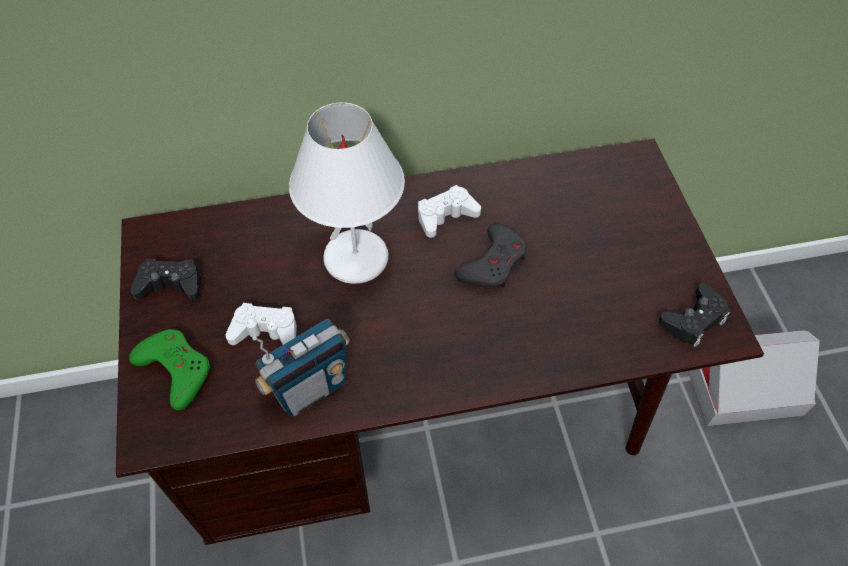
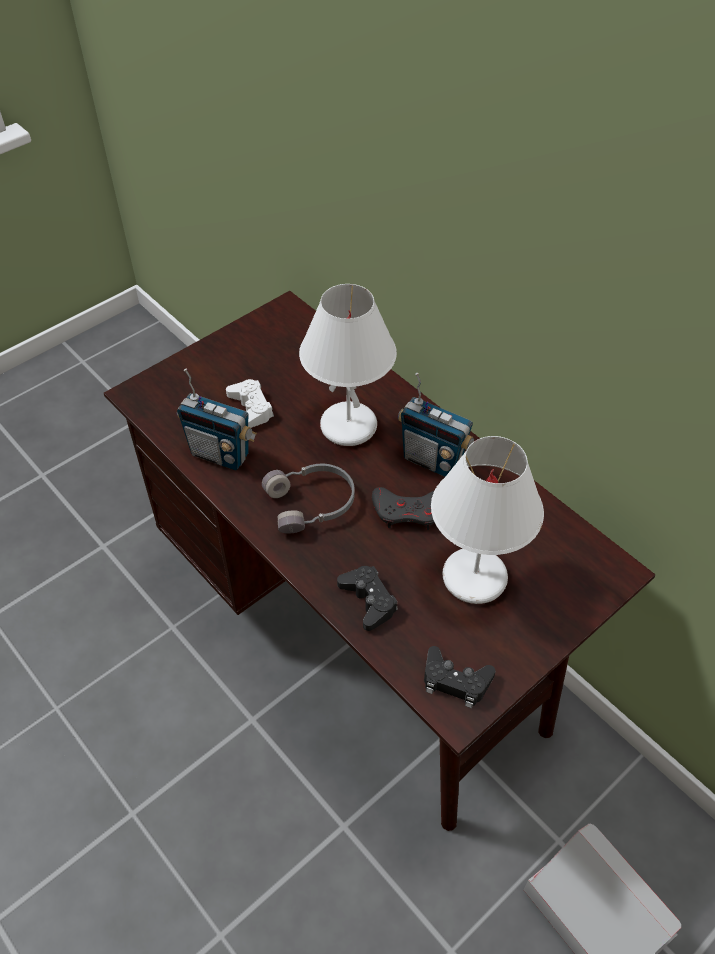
camera: 60 degrees right, 5 degrees down
green game controller [129,329,210,410] -> none
black game controller [130,259,201,301] -> black game controller moved to [337,566,398,631]
white game controller [418,185,481,238] -> radio [398,373,474,477]
none -> grey headphones [262,464,355,533]
none -> white table lamp [431,436,544,604]

